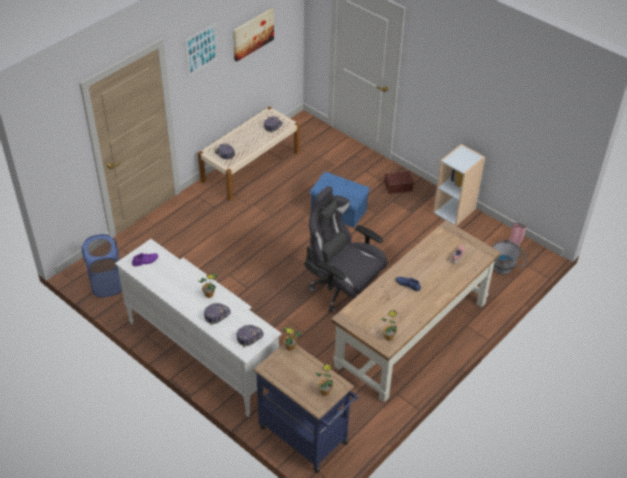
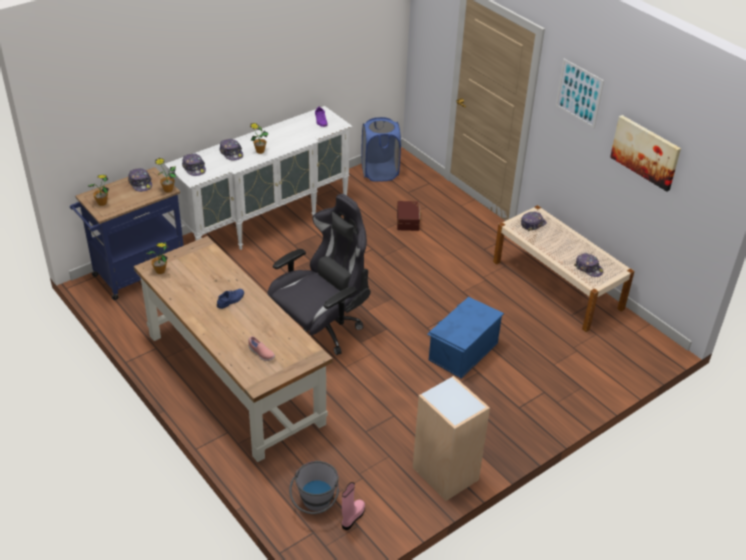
camera: 100 degrees right, 5 degrees down
brown storage box [384,171,414,194] -> brown storage box moved to [397,201,421,231]
none -> cap [128,168,152,192]

